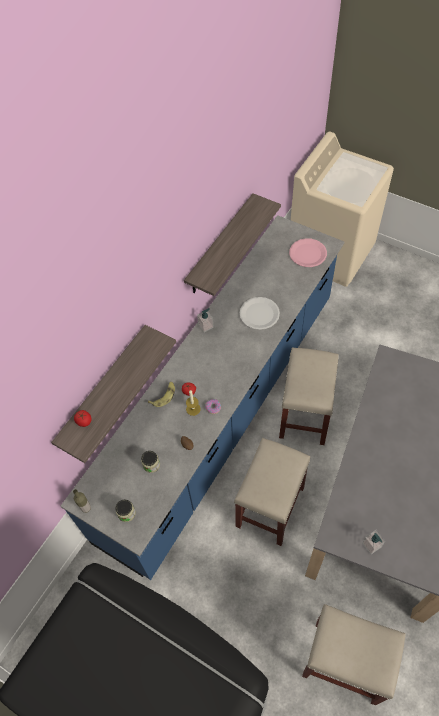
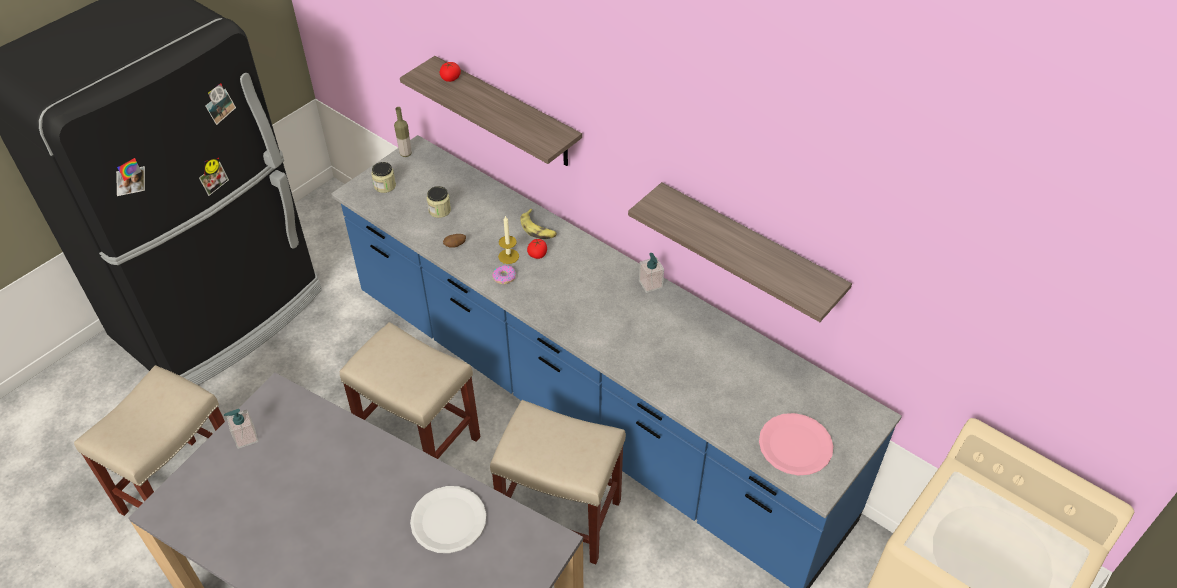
camera: 95 degrees right, 10 degrees down
white plate [240,297,280,330] -> white plate moved to [410,486,486,553]

